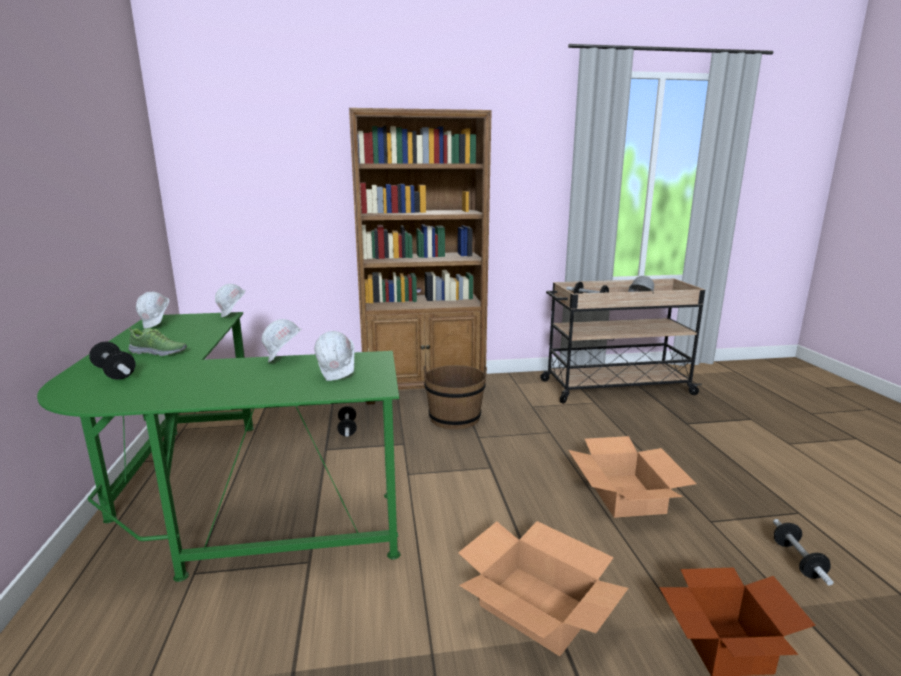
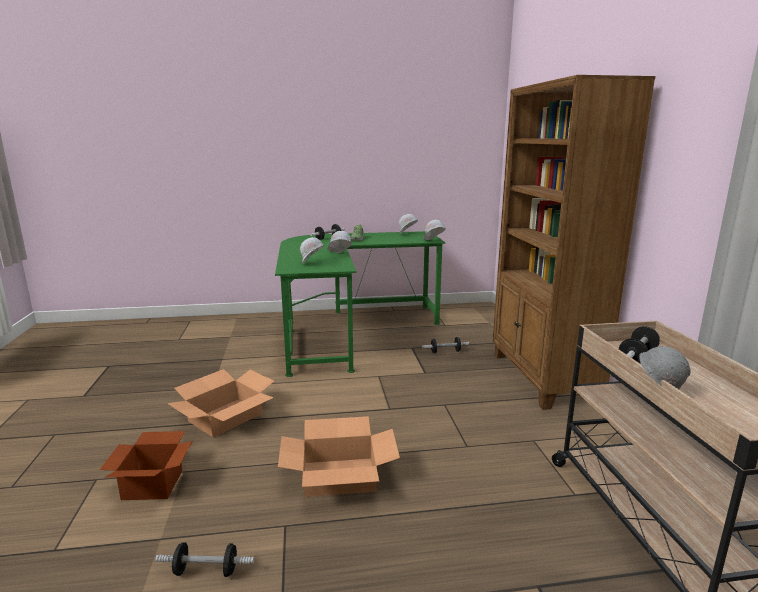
camera: 90 degrees right, 0 degrees up
brown bucket [423,365,487,430] -> none

